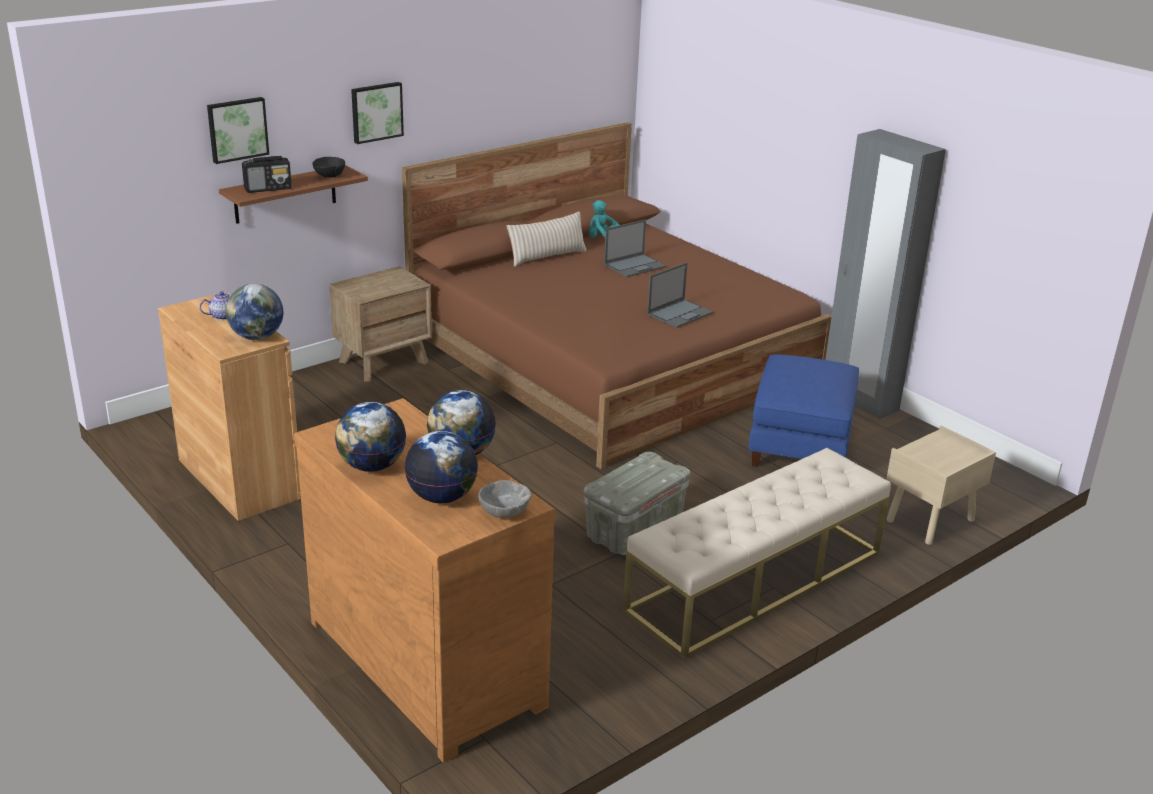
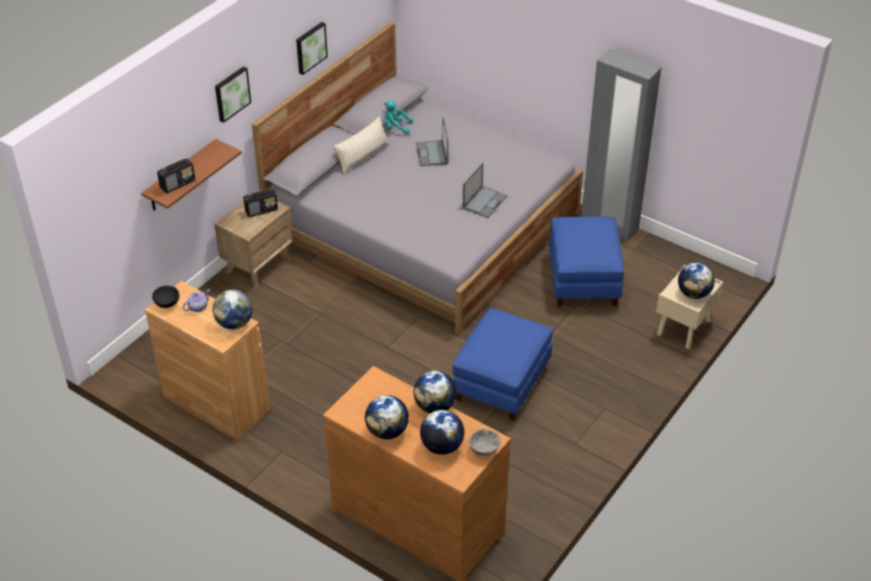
camera: 15 degrees left, 15 degrees up
picture [207,97,269,164] -> picture moved to [296,22,328,75]
black bowl [313,157,345,178] -> black bowl moved to [152,285,179,308]
brown bed [402,122,832,469] -> grey bed [252,21,583,334]
grey storage box [584,452,691,555] -> blue ottoman [452,308,553,421]
laptop [604,219,666,277] -> laptop turned 135 degrees clockwise [416,117,448,166]
beige bench [623,448,891,659] -> none
none -> radio [243,189,278,217]
none -> globe [678,263,715,299]

